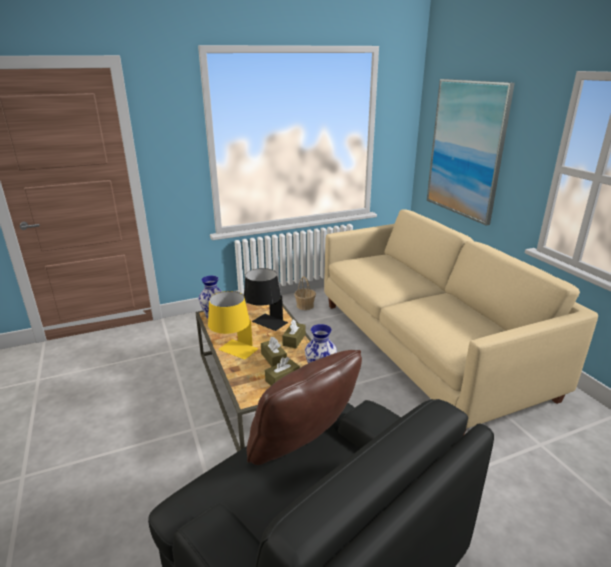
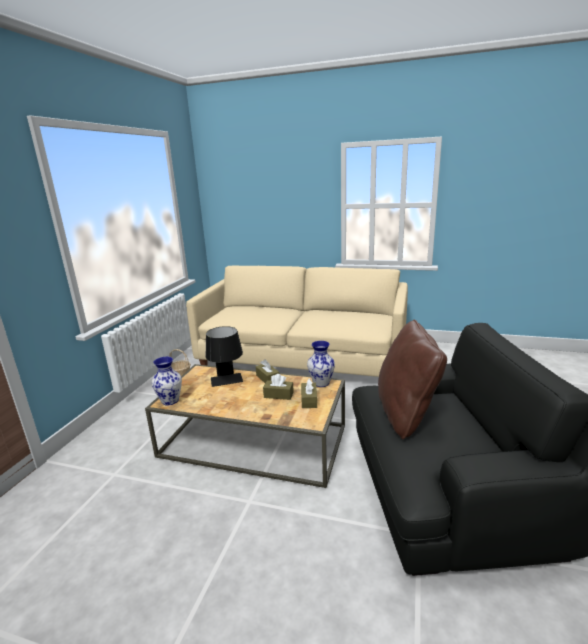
camera: 50 degrees left, 5 degrees down
yellow table lamp [208,291,258,360] -> none
picture [427,79,515,225] -> none

